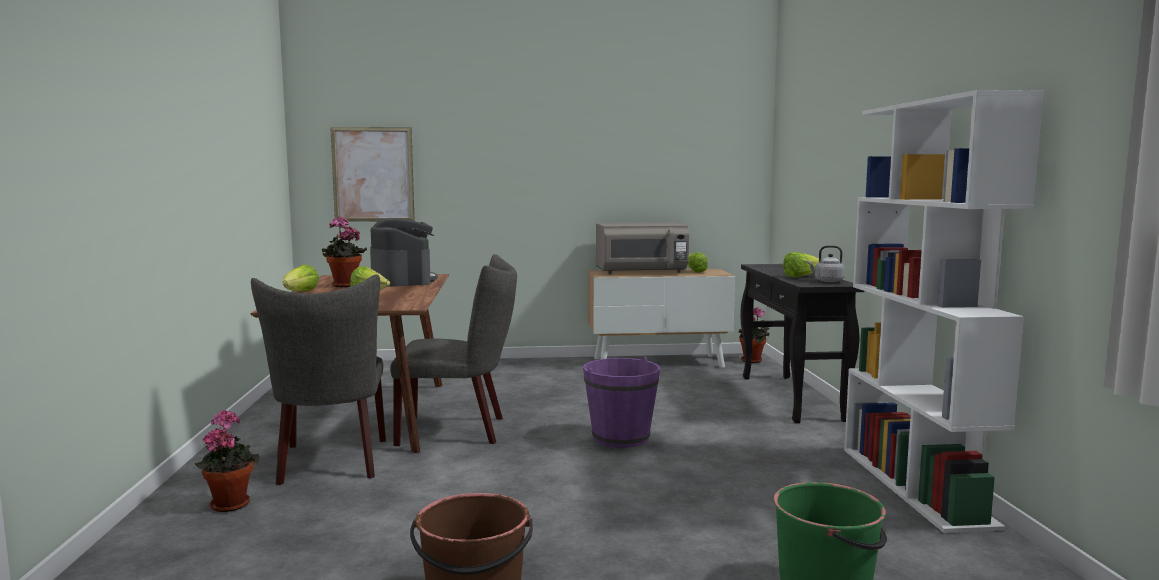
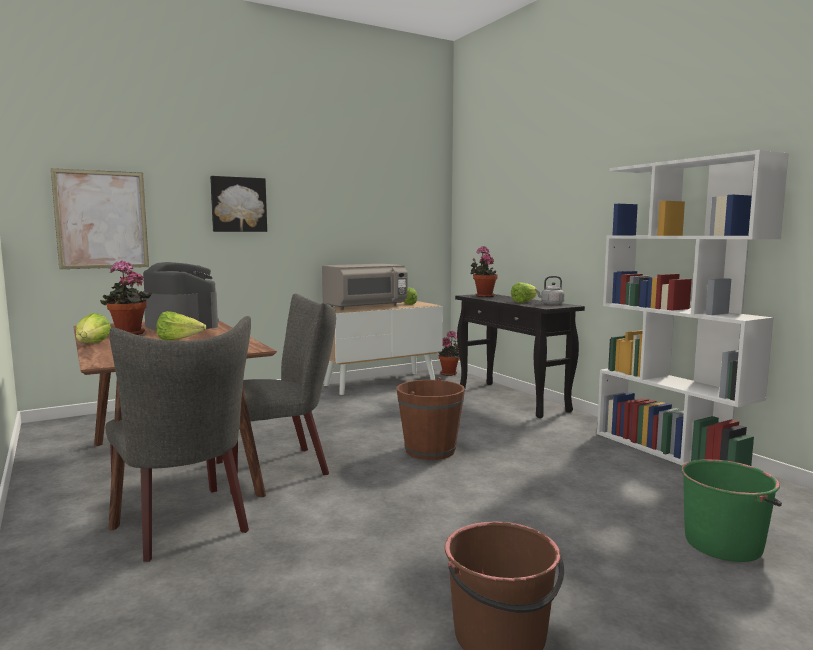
camera: 25 degrees left, 0 degrees up
potted plant [195,410,260,512] -> potted plant moved to [471,246,498,297]
purple bucket [583,357,660,448] -> brown bucket [397,377,465,460]
none -> picture [210,176,267,232]

